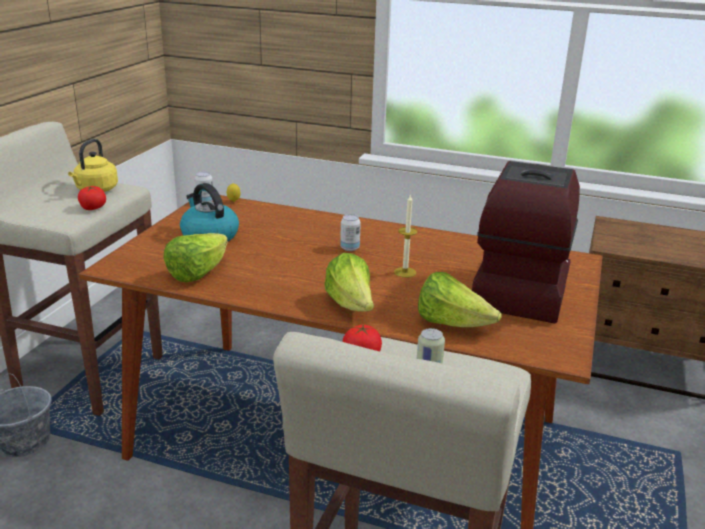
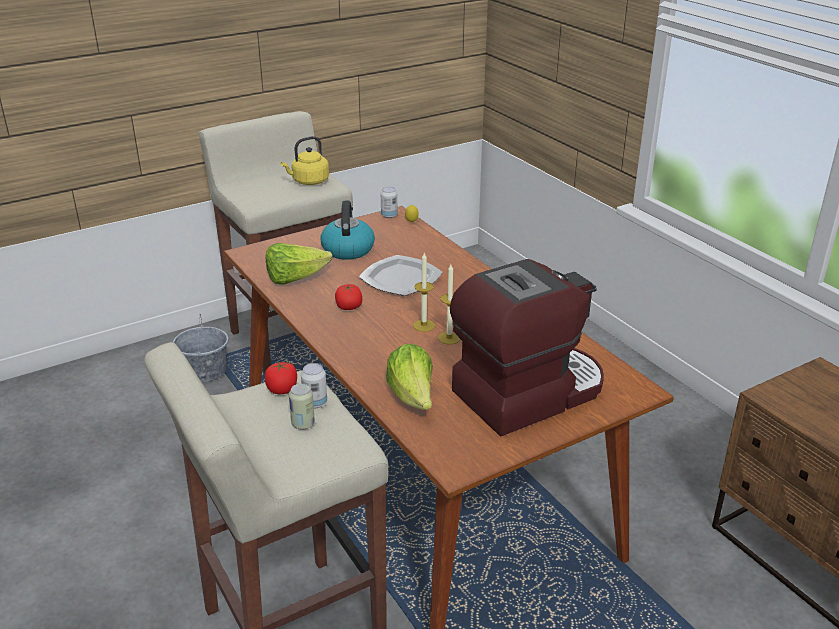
camera: 40 degrees right, 5 degrees up
tomato [78,186,106,210] -> tomato moved to [335,284,362,310]
lettuce [325,253,374,312] -> none
can [340,214,361,251] -> can moved to [301,363,327,408]
none -> plate [359,255,443,296]
none -> candle [413,253,435,332]

